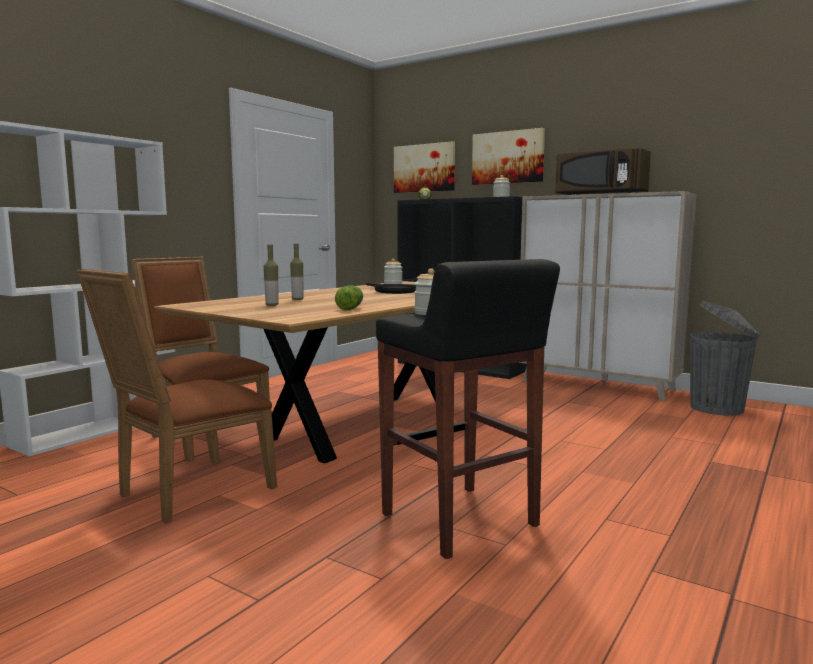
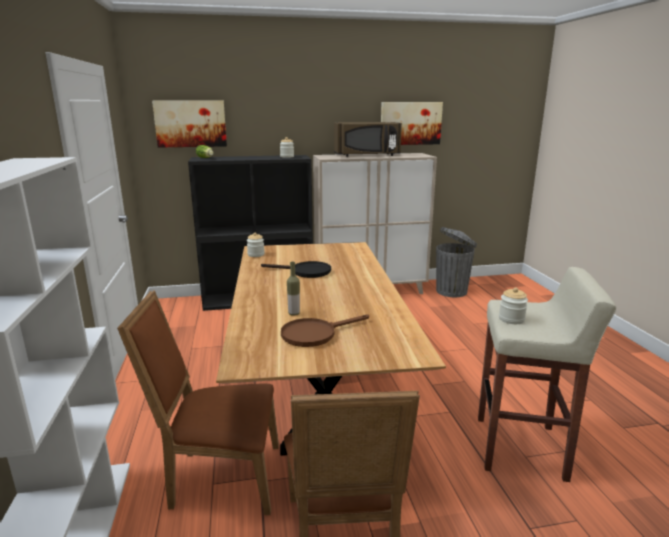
camera: 45 degrees left, 10 degrees up
bottle [264,245,279,306] -> brown frying pan [281,315,369,347]
lettuce [335,285,363,310] -> none
black stool [376,259,560,559] -> beige stool [478,267,616,482]
picture [472,128,545,185] -> picture moved to [381,102,443,145]

